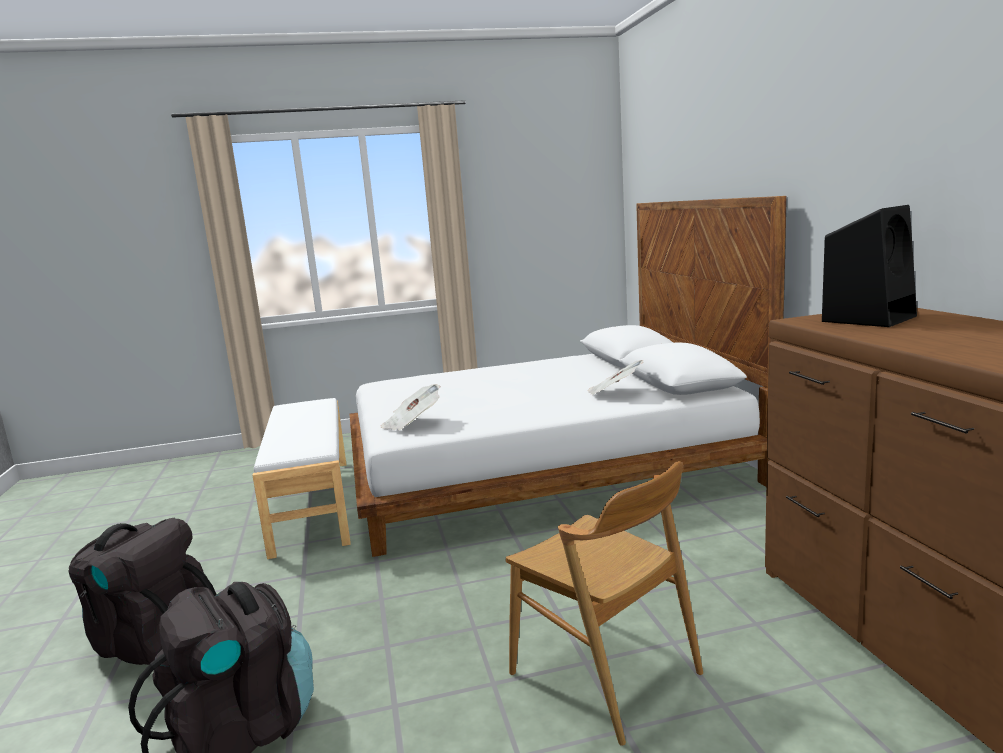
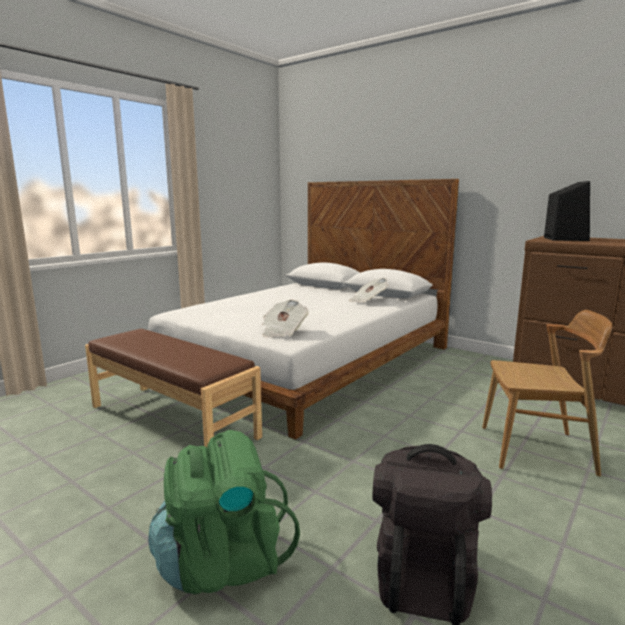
camera: 40 degrees left, 0 degrees up
black backpack [68,518,217,665] -> green backpack [148,430,300,594]
white bench [252,398,351,559] -> brown bench [85,329,262,447]

